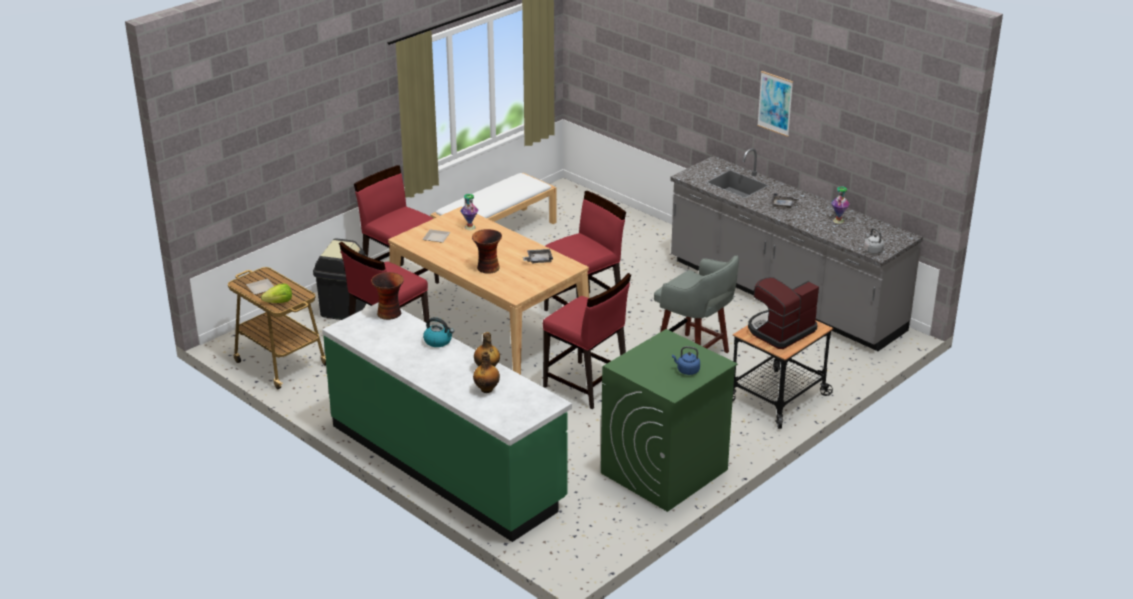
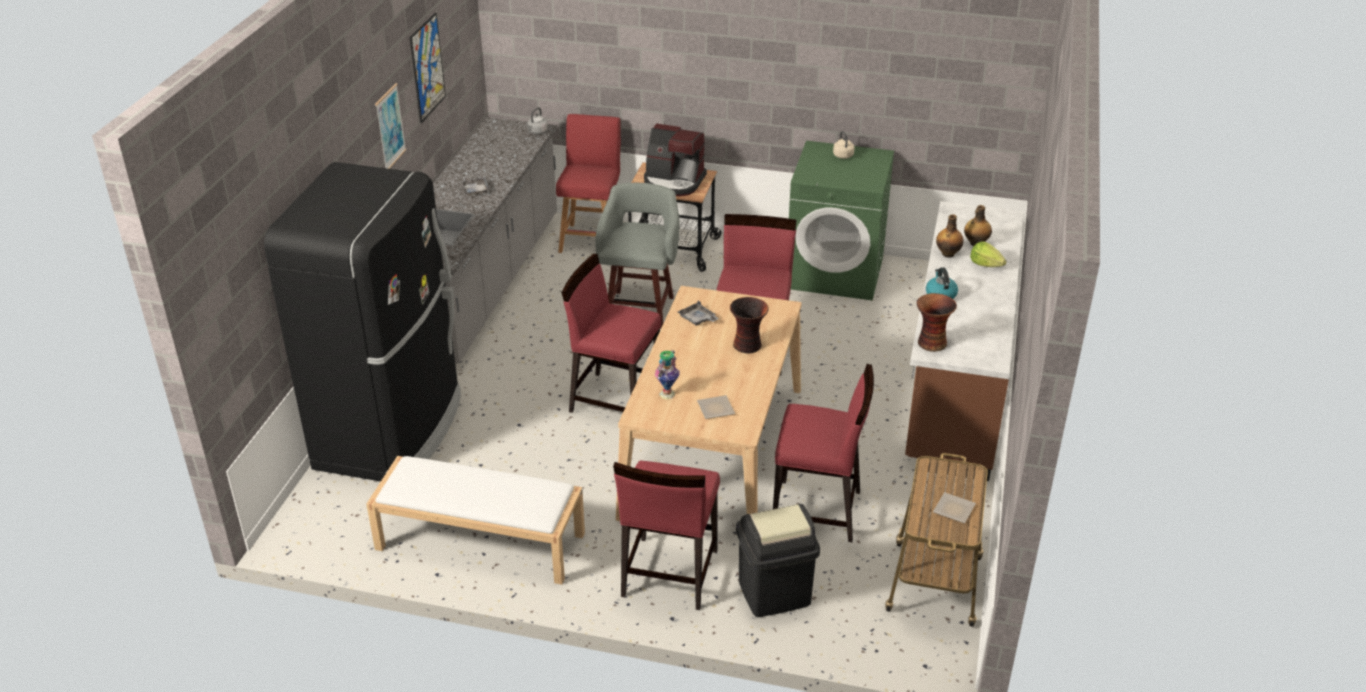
camera: 120 degrees left, 5 degrees up
lettuce [261,284,292,303] -> lettuce moved to [970,241,1006,267]
green counter [322,302,572,542] -> brown counter [905,201,1024,481]
blue kettle [672,346,700,375] -> beige kettle [833,131,855,159]
vase [831,186,850,224] -> none
none -> black fridge [264,162,461,482]
none -> picture [410,13,446,123]
none -> red stool [556,114,621,253]

